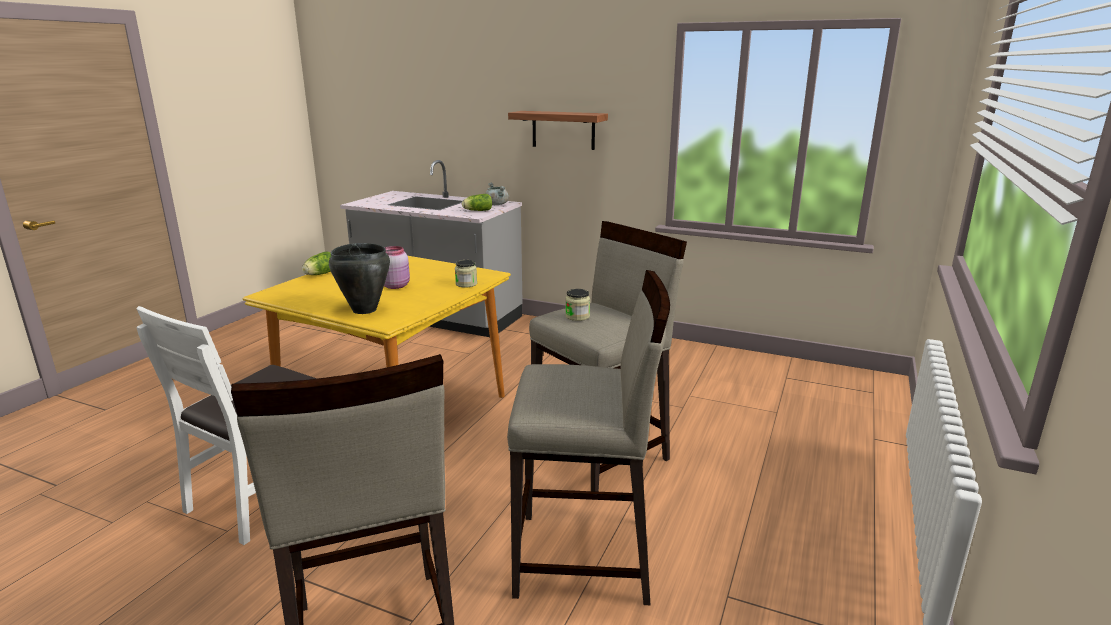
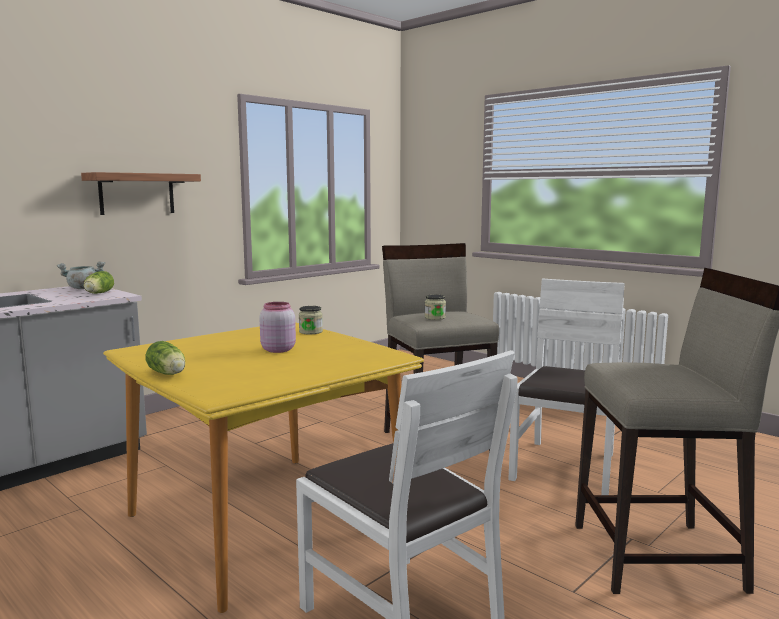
camera: 70 degrees left, 10 degrees down
black cooking pot [329,243,390,314] -> none
beige stool [507,270,670,605] -> white chair [508,278,625,495]

